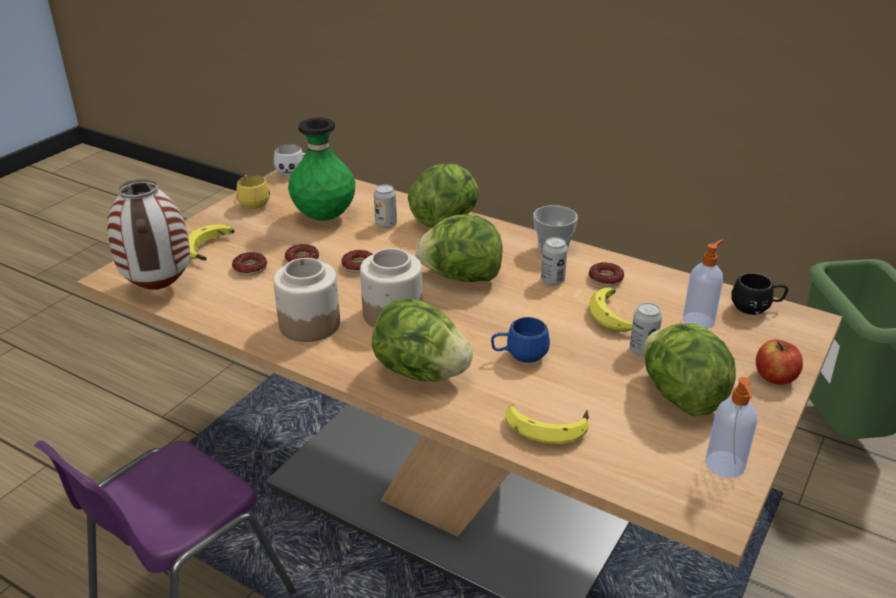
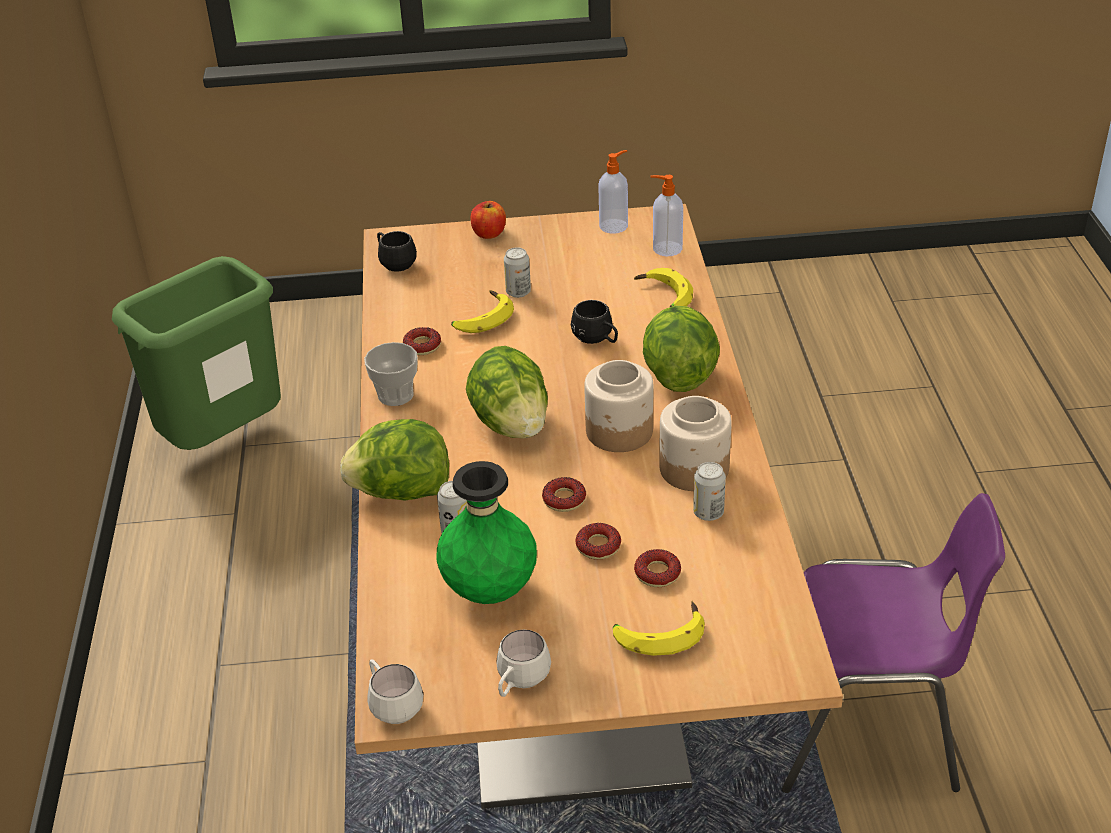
camera: 125 degrees left, 5 degrees up
vase [107,179,190,290] -> none
yellow mug [236,175,270,209] -> white mug [496,629,551,697]
blue mug [491,317,550,363] -> black mug [571,300,618,344]
can [541,237,568,285] -> can moved to [693,462,726,521]
lettuce [643,323,736,416] -> none
soap dispenser [683,239,724,329] -> soap dispenser moved to [650,175,683,256]

